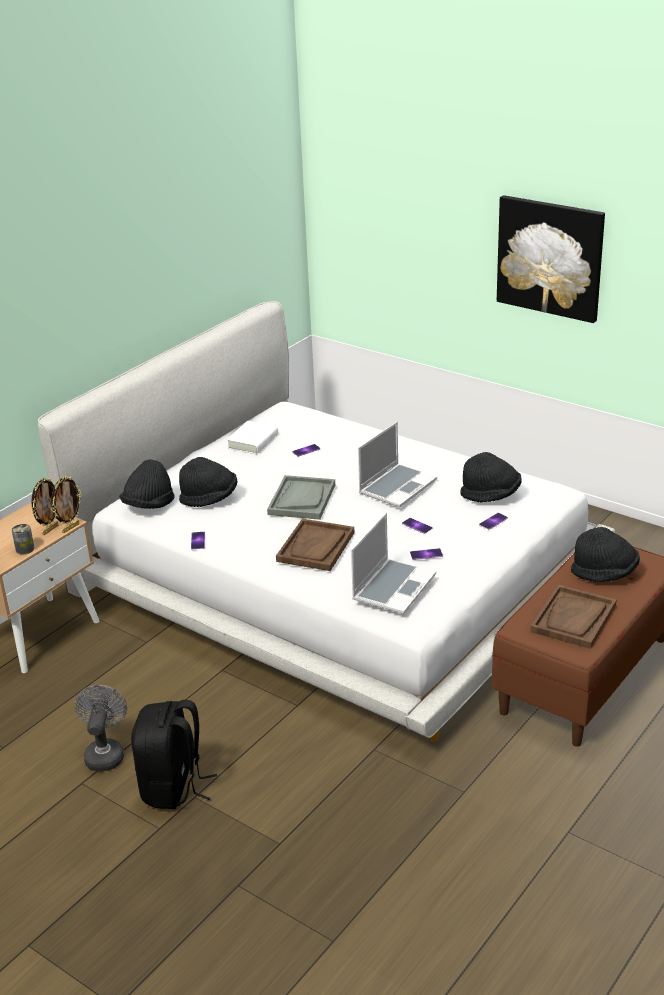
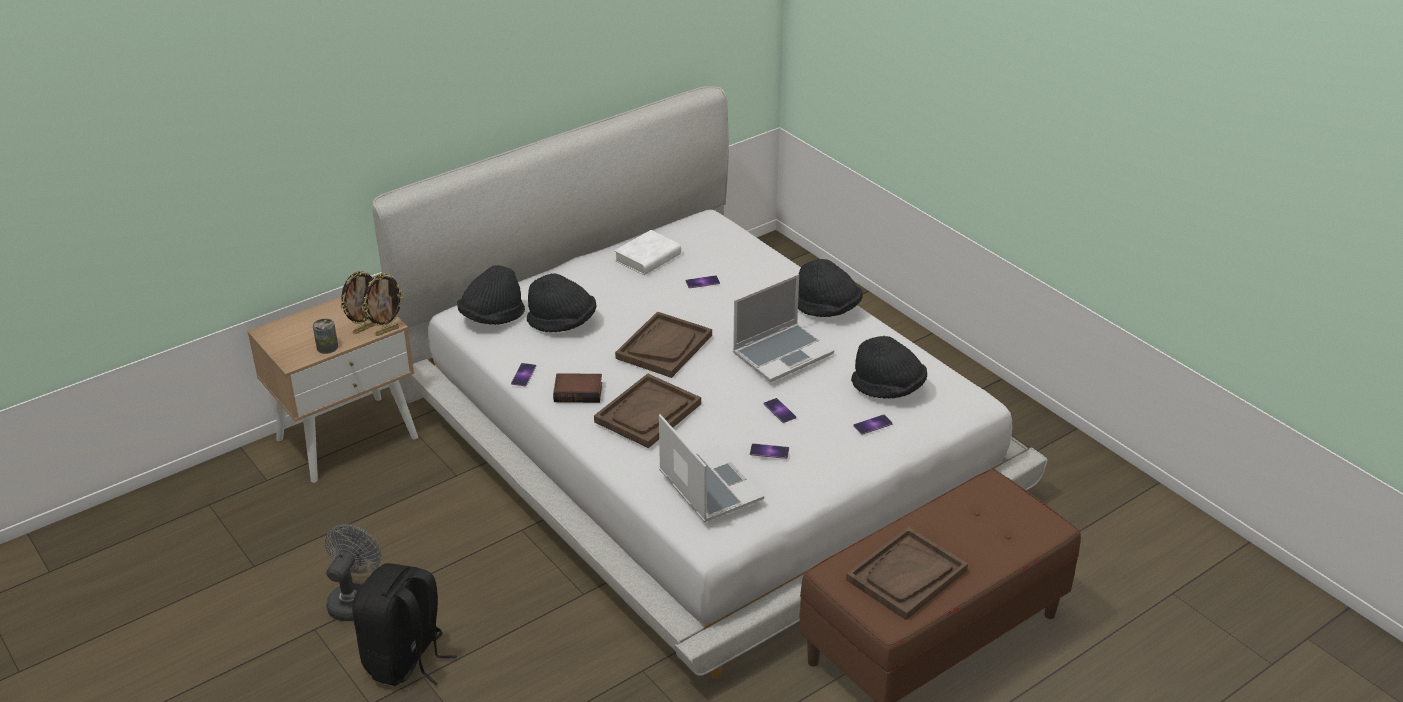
camera: 15 degrees right, 5 degrees up
grey tray [267,475,335,520] -> brown tray [615,312,712,378]
laptop [351,513,436,614] -> laptop turned 75 degrees counterclockwise [659,414,764,522]
picture [497,195,605,323] -> none
black hat [571,527,640,582] -> black hat moved to [798,259,862,317]
none -> book [553,373,602,403]

